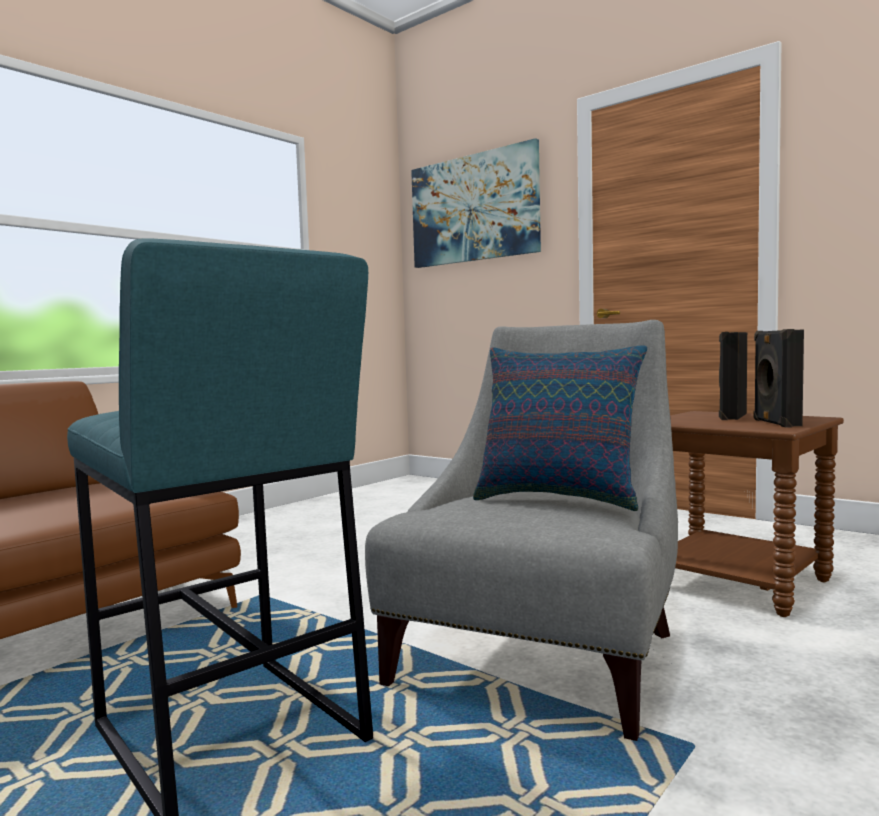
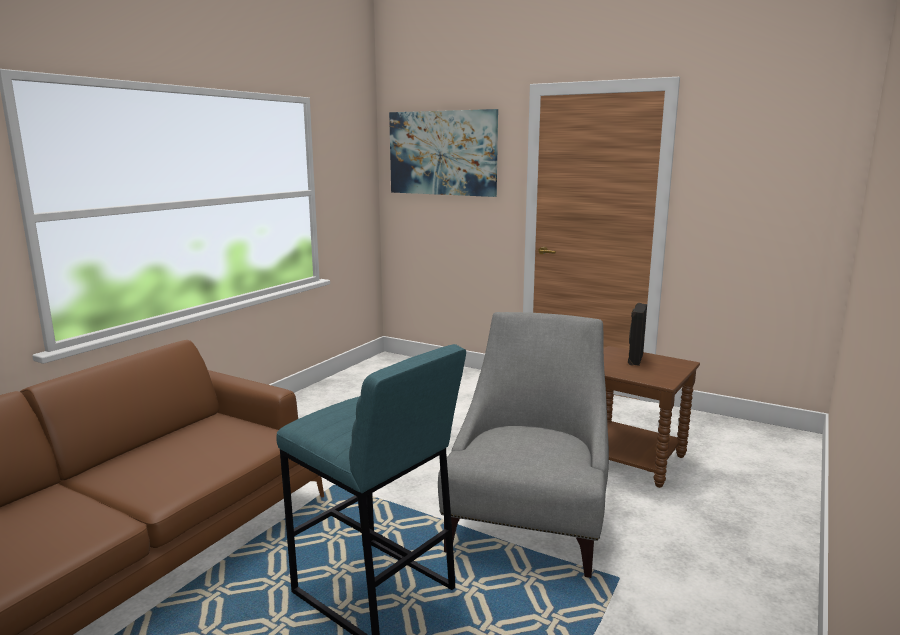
camera: 10 degrees left, 10 degrees up
blue pillow [473,345,647,511] -> none
black speaker [754,329,804,428] -> none

